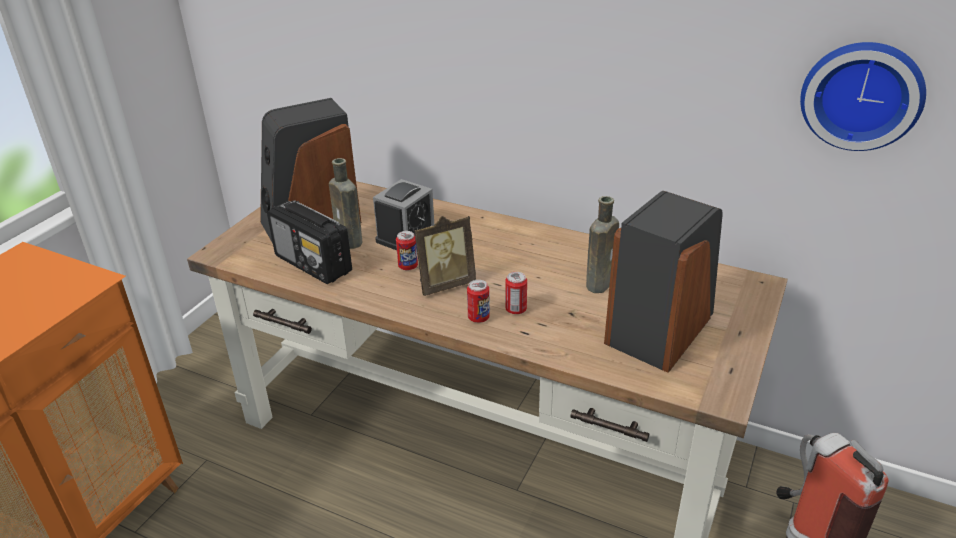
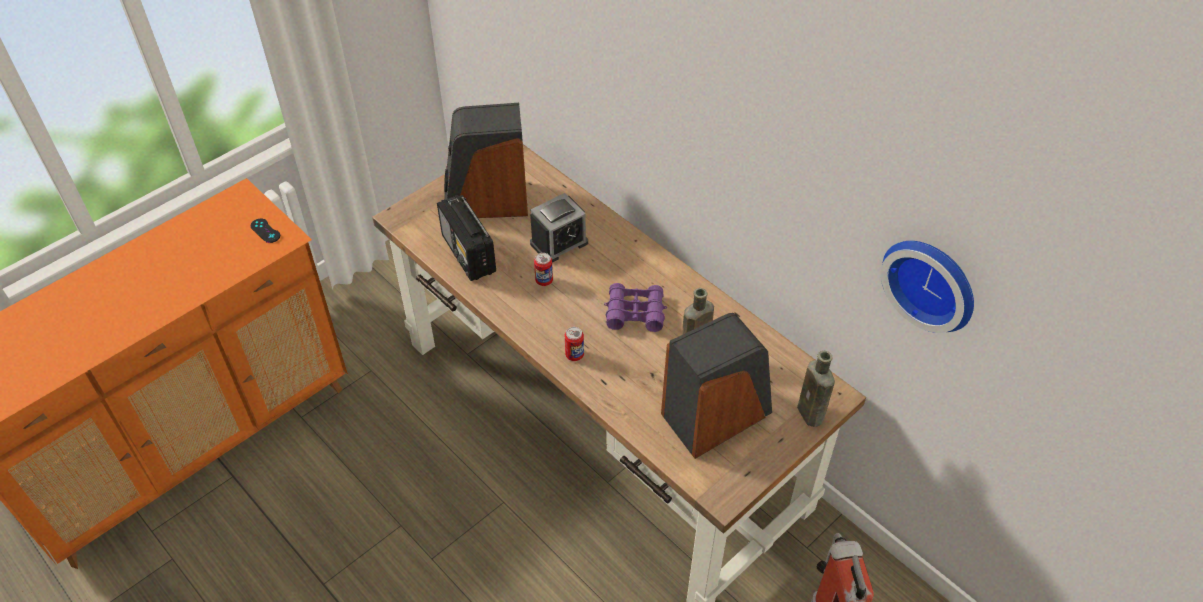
camera: 20 degrees right, 15 degrees up
brown bottle [329,158,362,249] -> brown bottle moved to [797,351,835,427]
picture frame [414,216,476,296] -> none
can [505,272,527,314] -> none
none -> black game controller [251,219,280,243]
none -> purple binoculars [604,283,667,332]

